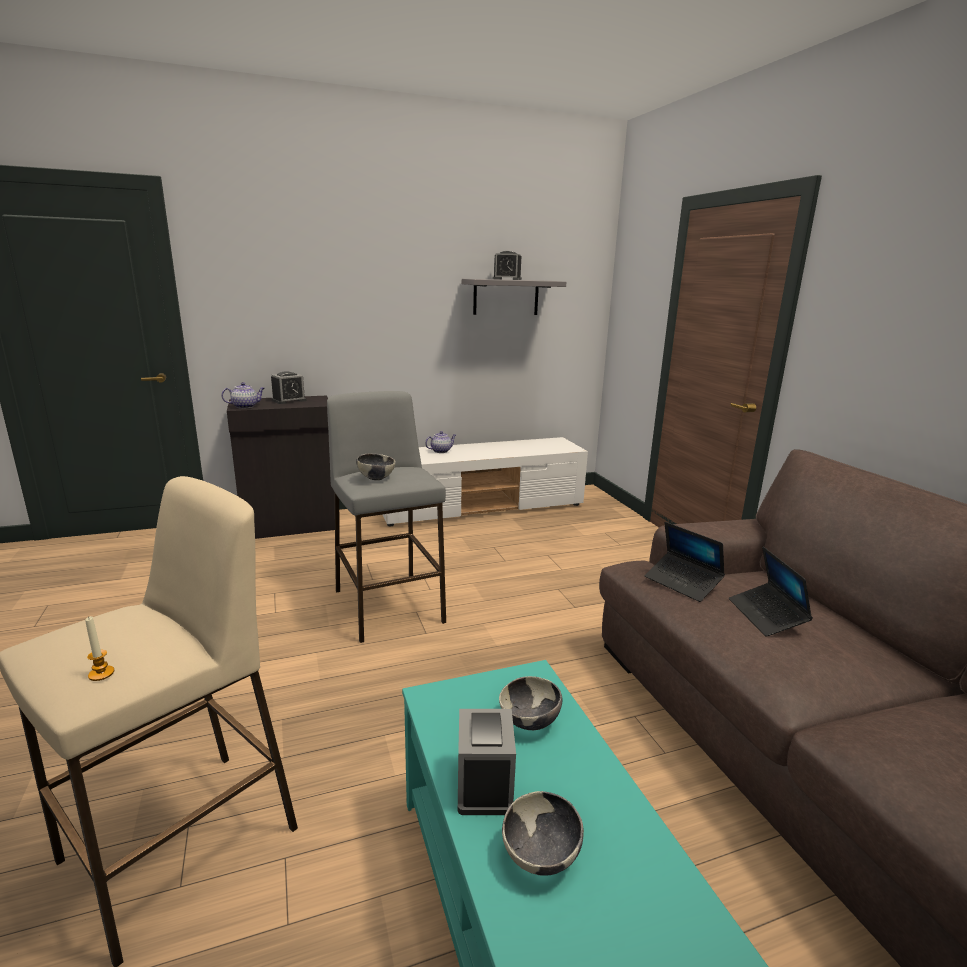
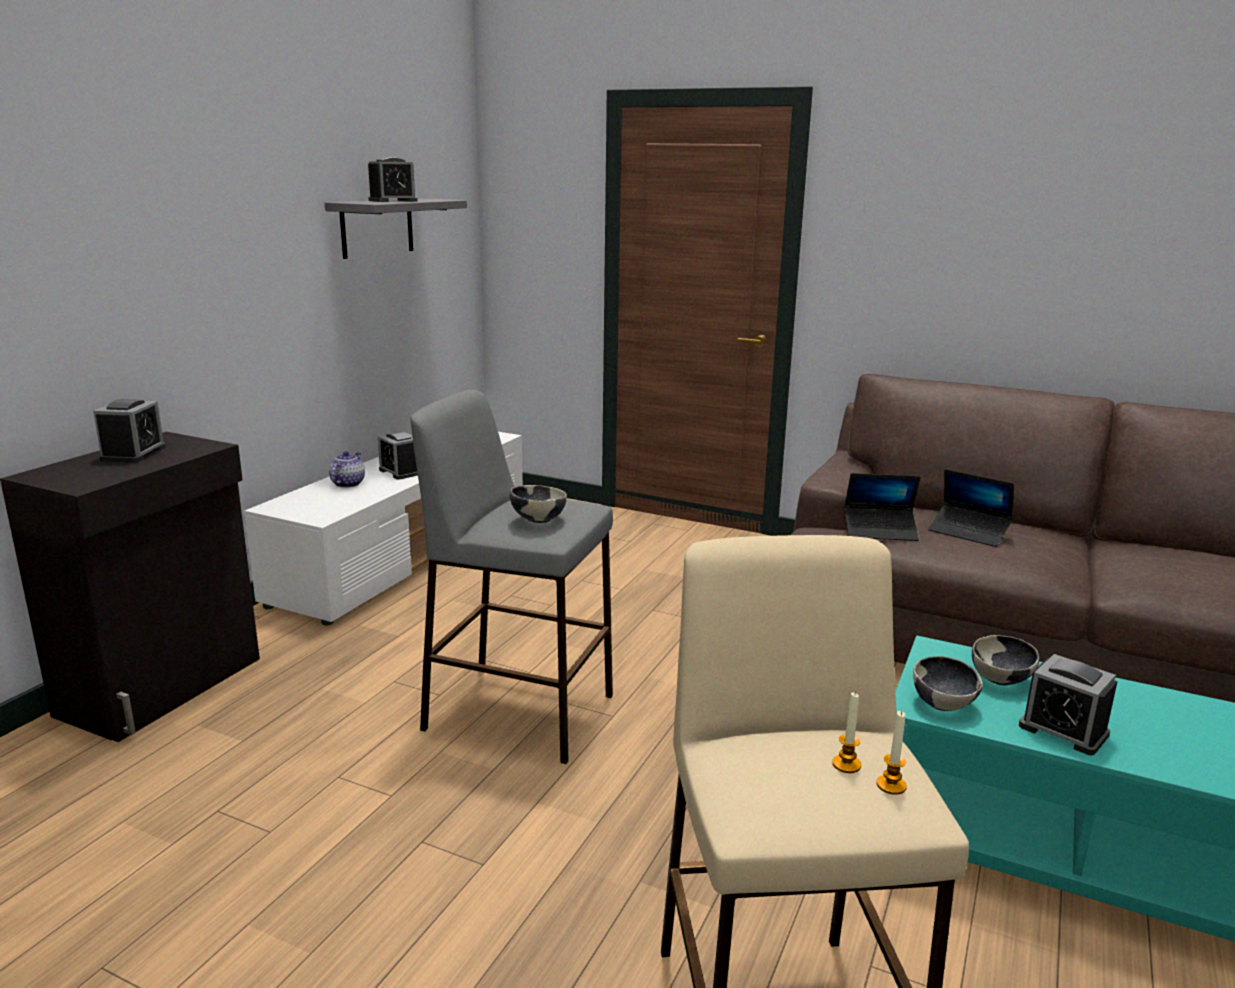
camera: 45 degrees left, 0 degrees up
teapot [221,382,265,409] -> none
bowl [502,791,584,876] -> bowl moved to [913,656,983,711]
none -> alarm clock [378,432,418,480]
none -> candle [832,692,861,773]

